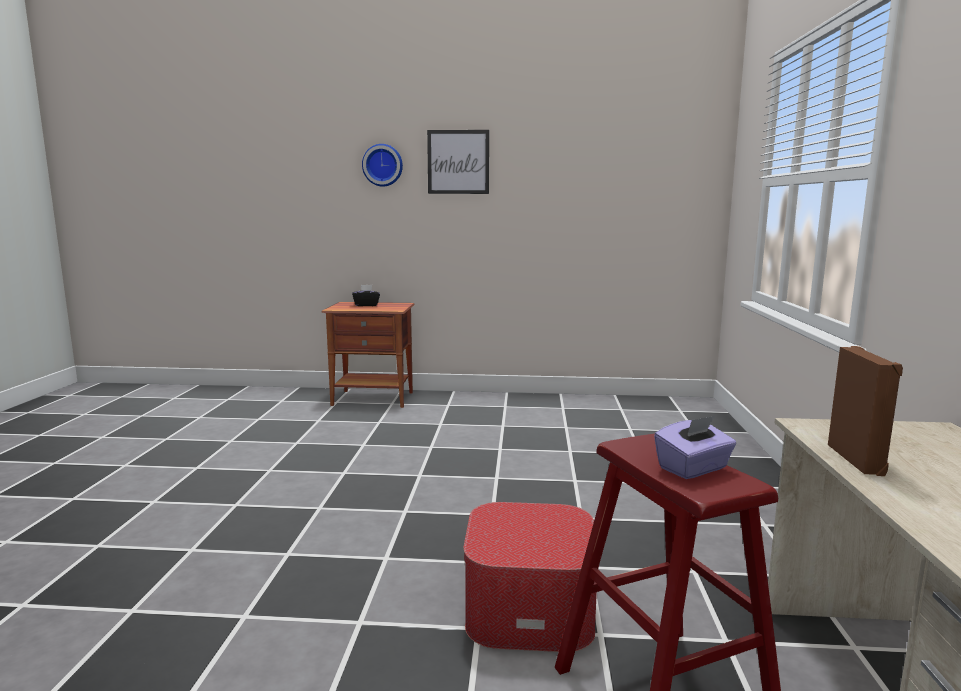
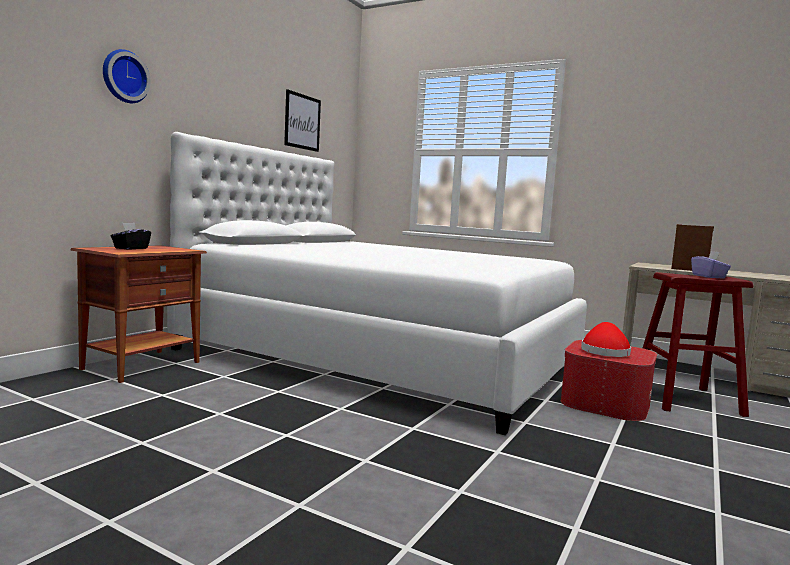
camera: 65 degrees left, 5 degrees down
picture [427,130,489,194] -> picture moved to [284,89,321,152]
none -> white bed [167,132,587,435]
none -> red hat [581,322,631,357]

